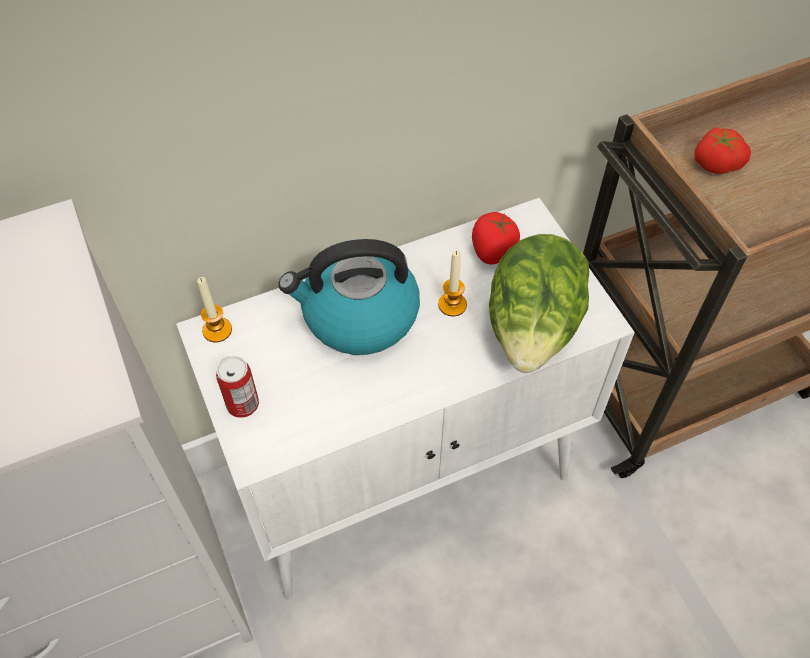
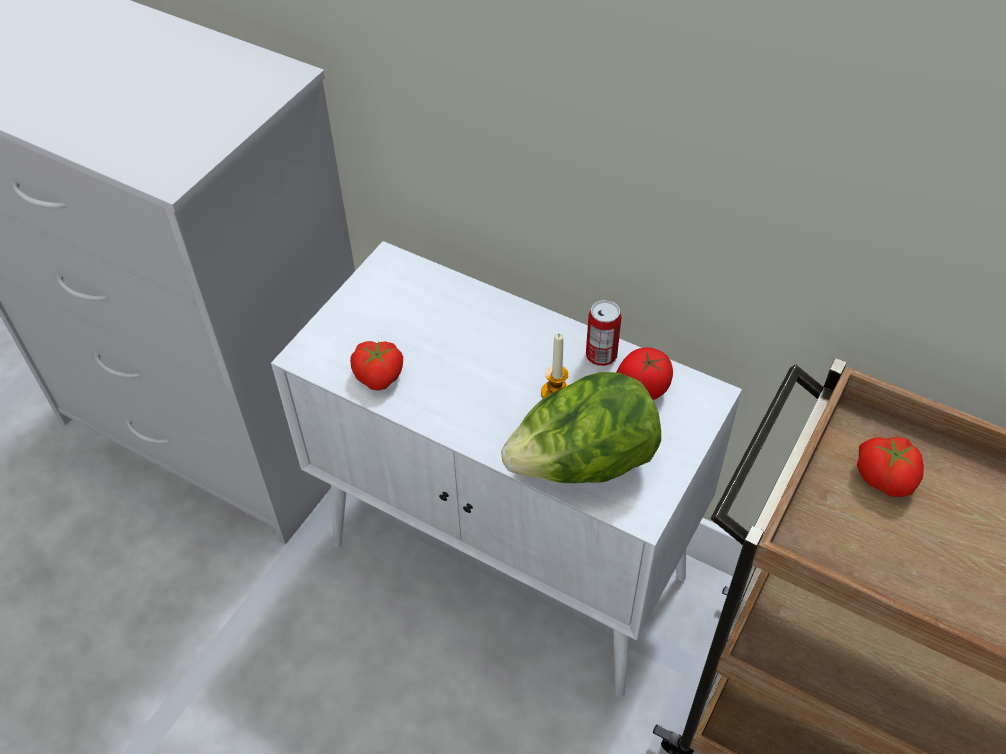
camera: 55 degrees right, 5 degrees down
candle [197,277,232,342] -> none
can [216,356,259,418] -> can moved to [586,300,621,366]
kettle [279,239,420,355] -> none
none -> tomato [350,341,403,391]

